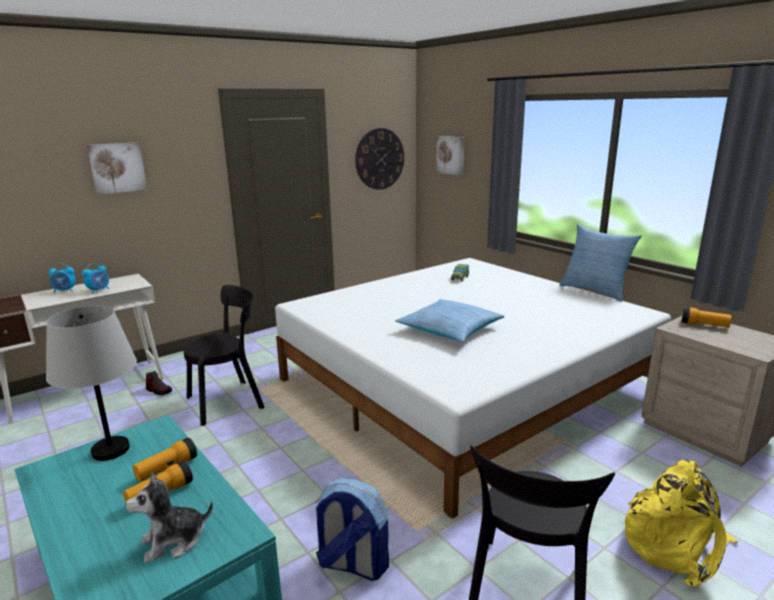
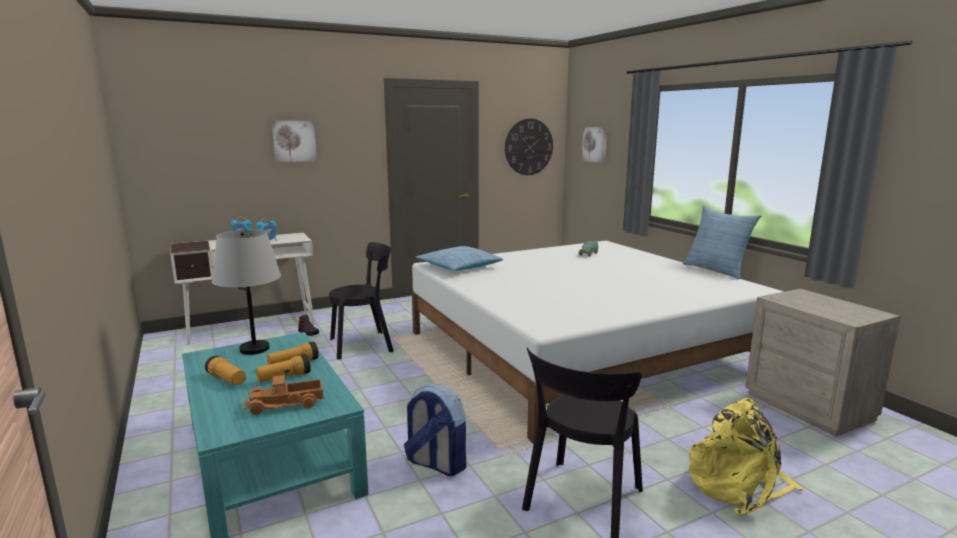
camera: 10 degrees right, 5 degrees down
plush toy [125,472,213,563] -> toy truck [244,375,323,415]
pillow [395,299,505,342] -> pillow moved to [416,246,503,271]
flashlight [681,307,732,327] -> flashlight moved to [205,355,246,385]

